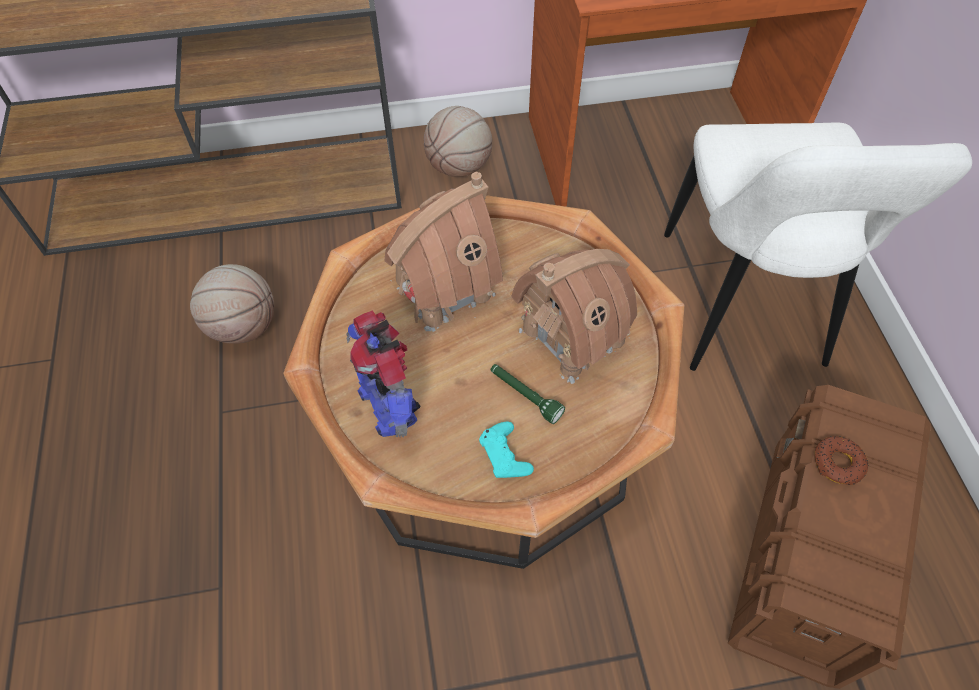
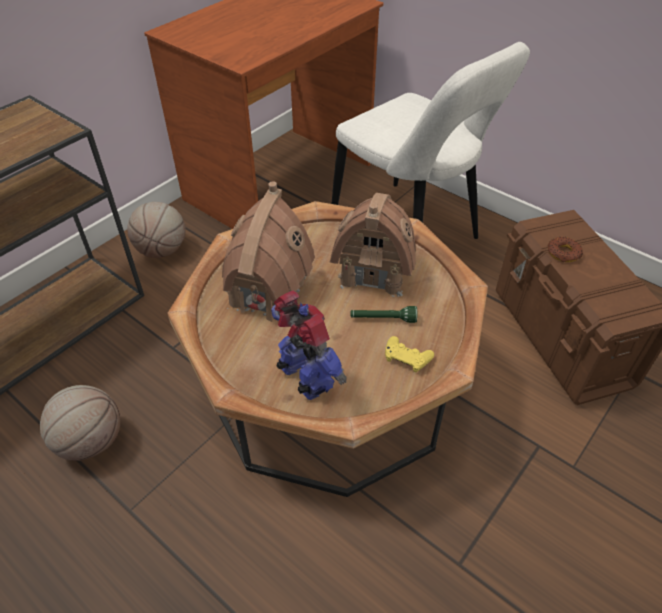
camera: 40 degrees left, 10 degrees down
toy robot [346,310,421,437] -> toy robot turned 150 degrees counterclockwise [271,291,347,400]
turquoise game controller [479,421,534,478] -> yellow game controller [385,336,434,373]

